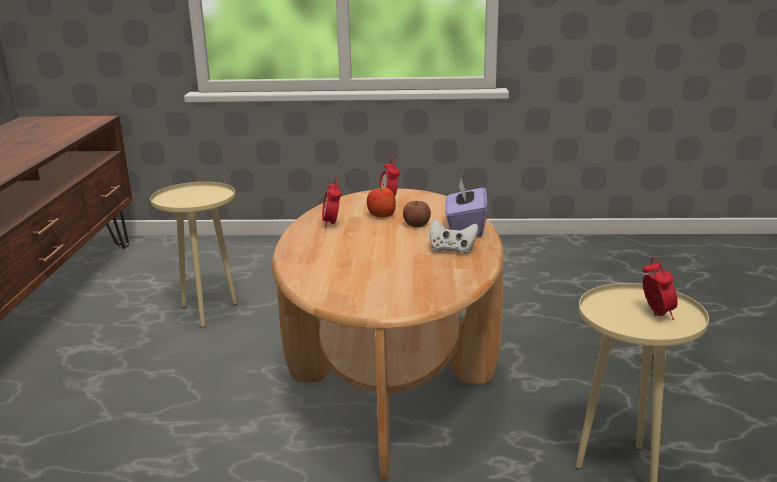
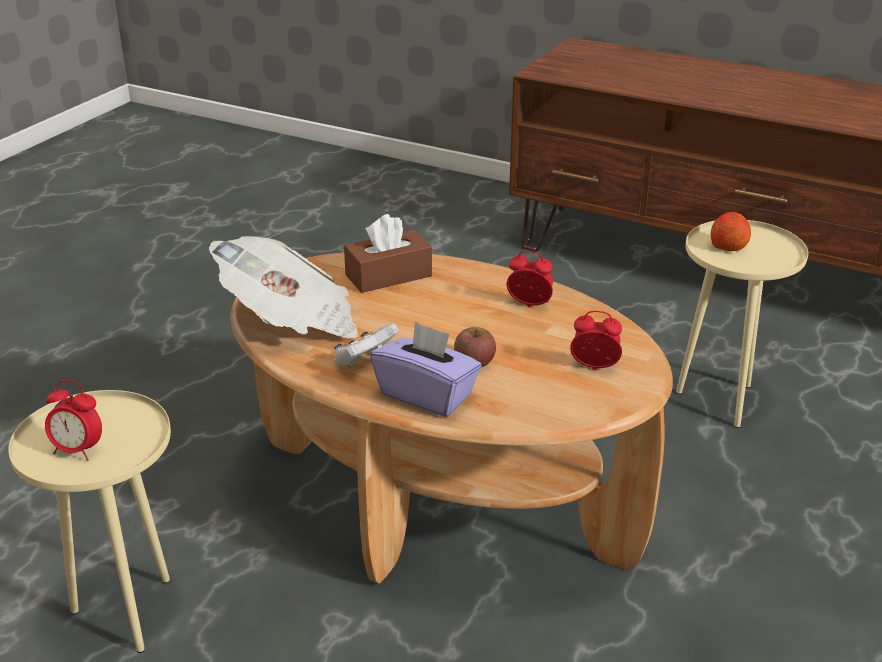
camera: 115 degrees right, 10 degrees up
apple [367,186,396,217] -> apple moved to [711,211,751,251]
none -> newspaper [209,236,359,338]
none -> brown tissue box [344,214,432,293]

